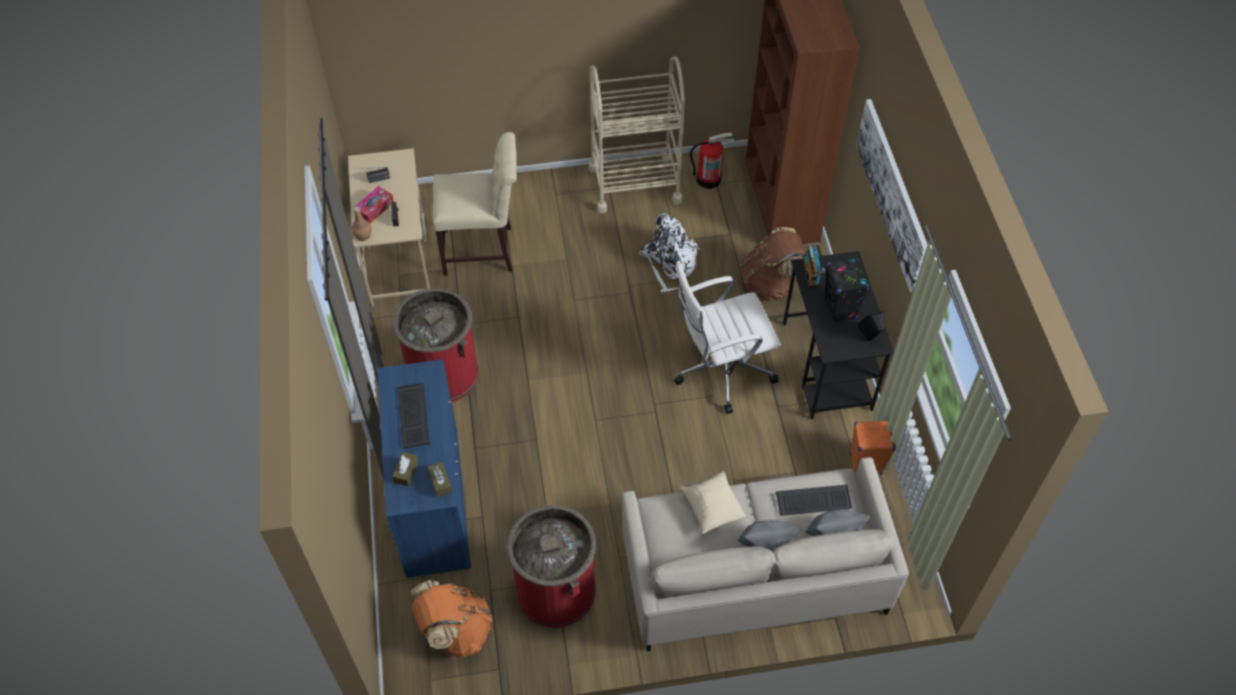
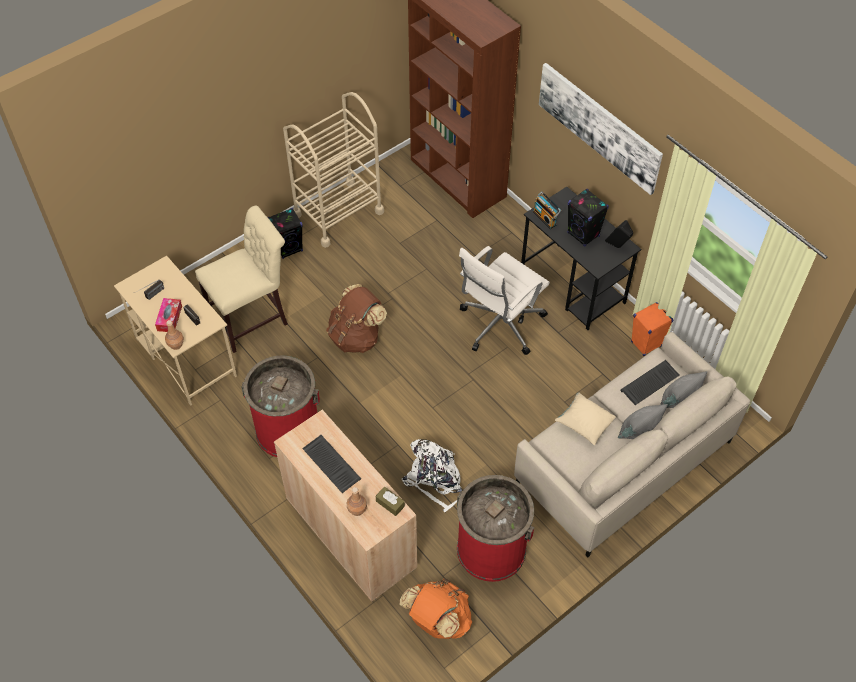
camera: 30 degrees left, 0 degrees up
blue cabinet [377,360,471,578] -> beige cabinet [274,410,417,602]
brown tissue box [392,452,419,486] -> brown bottle [347,487,367,516]
white backpack [640,213,700,292] -> white backpack moved to [402,439,463,512]
fire extinguisher [690,132,734,189] -> none
brown backpack [740,227,805,301] -> brown backpack moved to [326,284,387,353]
none -> black speaker [268,208,303,259]

